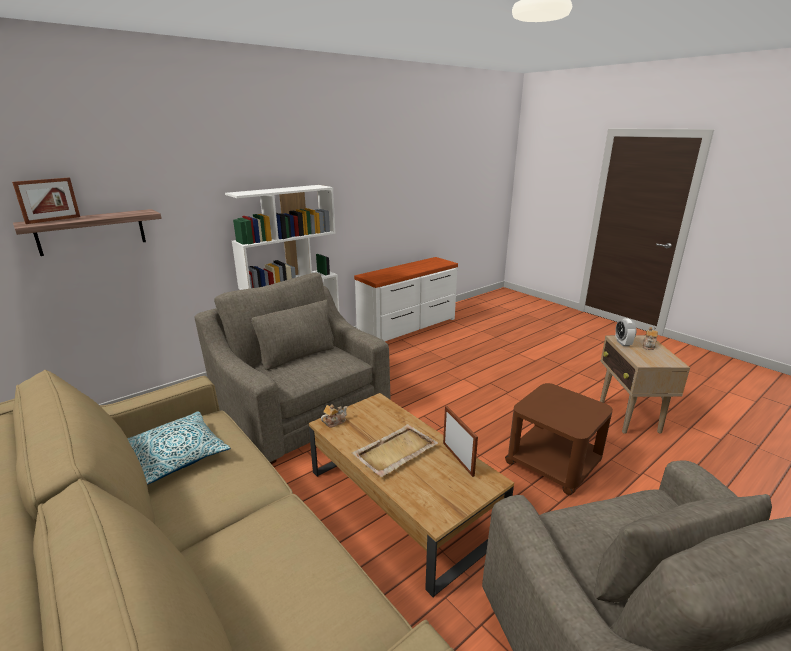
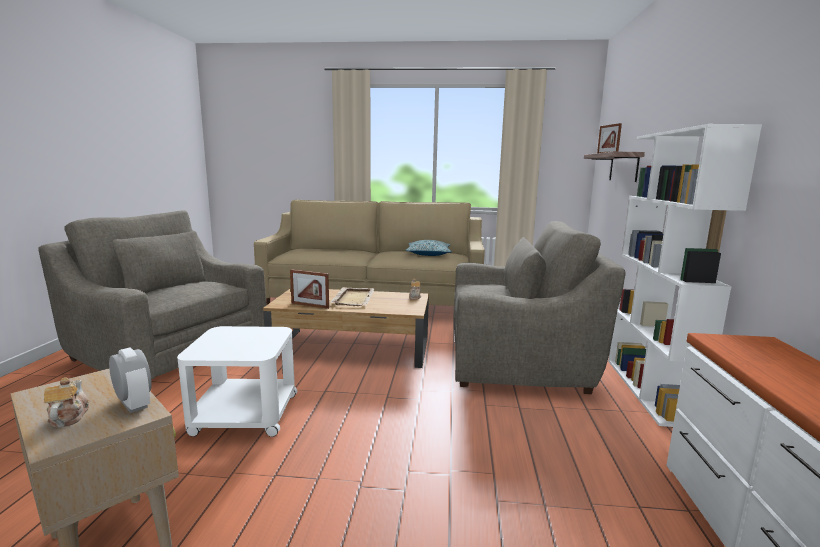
camera: 135 degrees right, 10 degrees down
brown side table [505,383,613,495] -> white side table [177,326,297,437]

